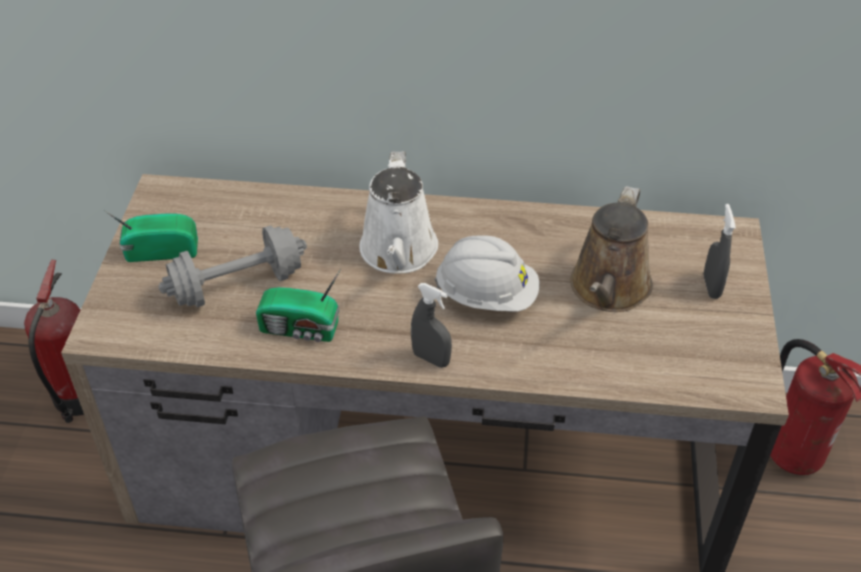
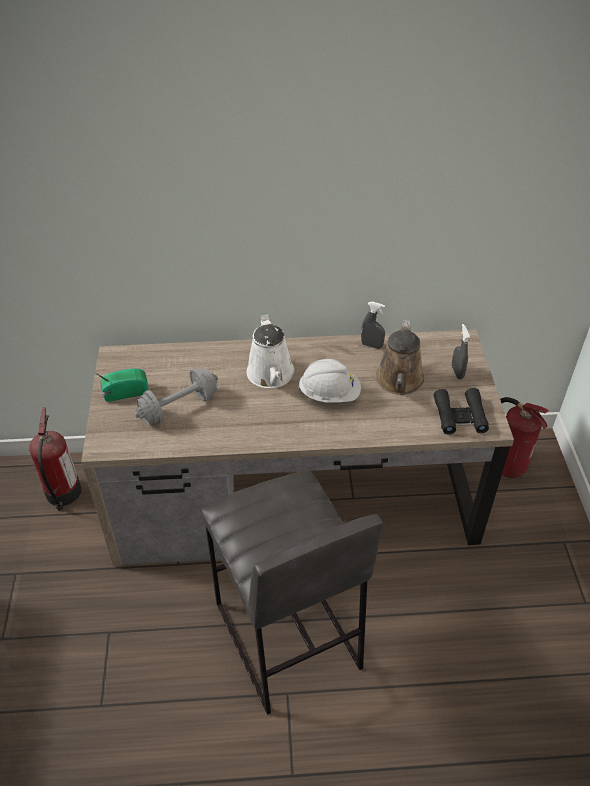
camera: 10 degrees left, 0 degrees up
radio [256,269,341,342] -> none
grey spray bottle [411,283,452,368] -> grey spray bottle moved to [361,302,385,349]
none -> black binoculars [434,388,489,435]

